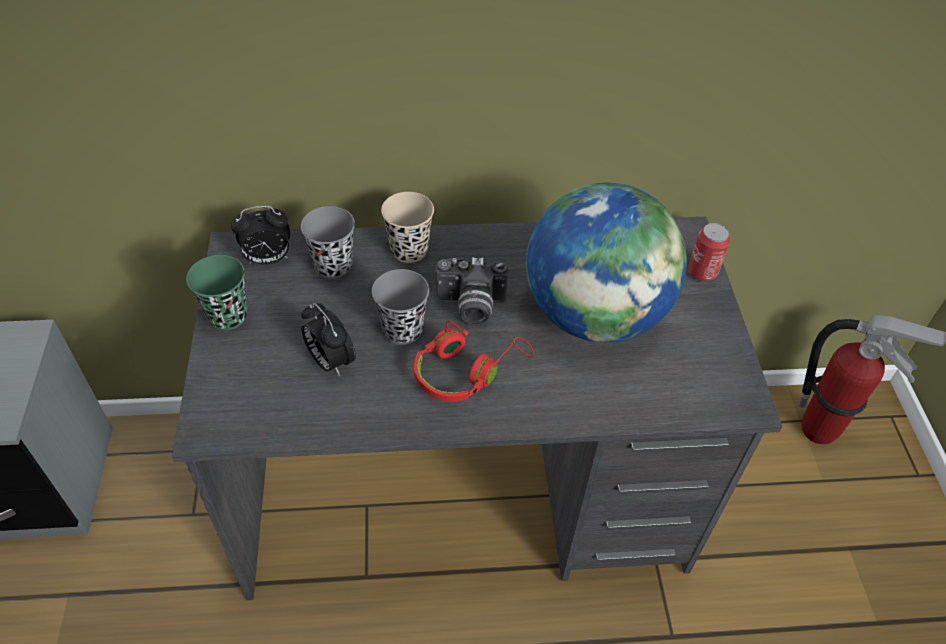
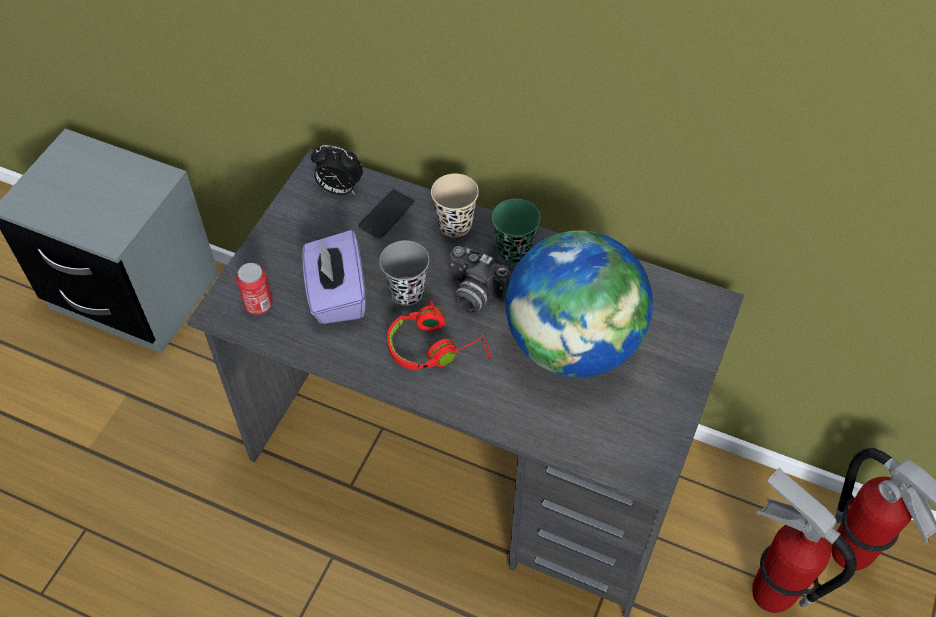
camera: 30 degrees right, 5 degrees up
green cup [186,255,247,330] -> green cup moved to [492,199,541,263]
grey cup [301,206,355,279] -> phone [358,190,414,239]
alarm clock [301,303,356,376] -> purple tissue box [302,230,365,324]
can [688,223,730,281] -> can moved to [236,263,273,315]
none -> fire extinguisher [752,467,857,613]

